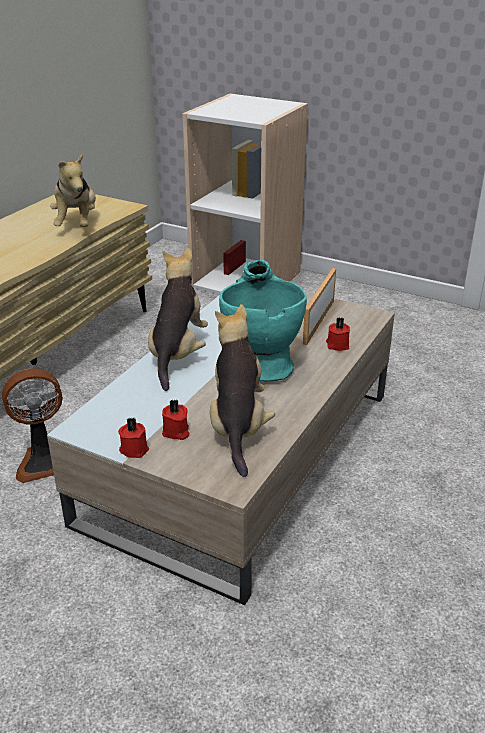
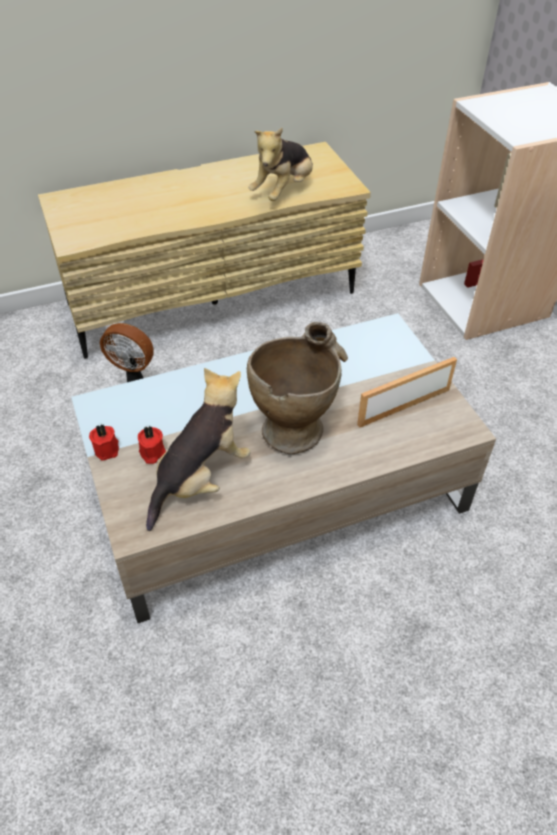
camera: 40 degrees right, 15 degrees up
plush toy [148,248,208,391] -> none
turquoise vase [219,260,307,381] -> beige vase [247,322,348,454]
red candle [326,317,350,351] -> none

